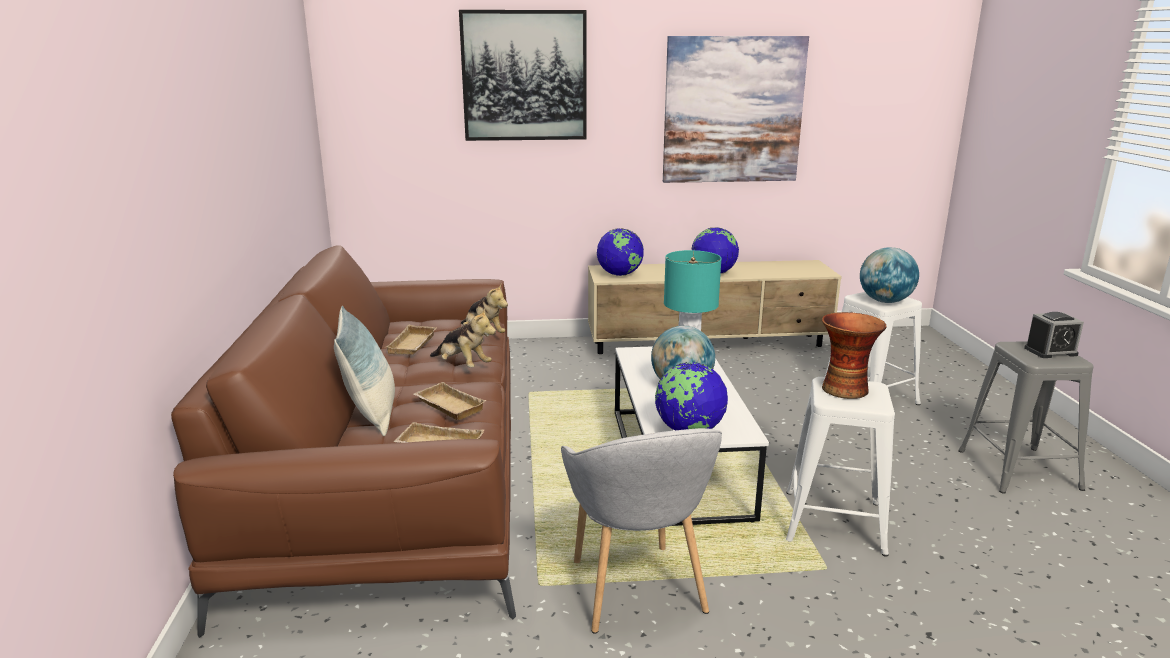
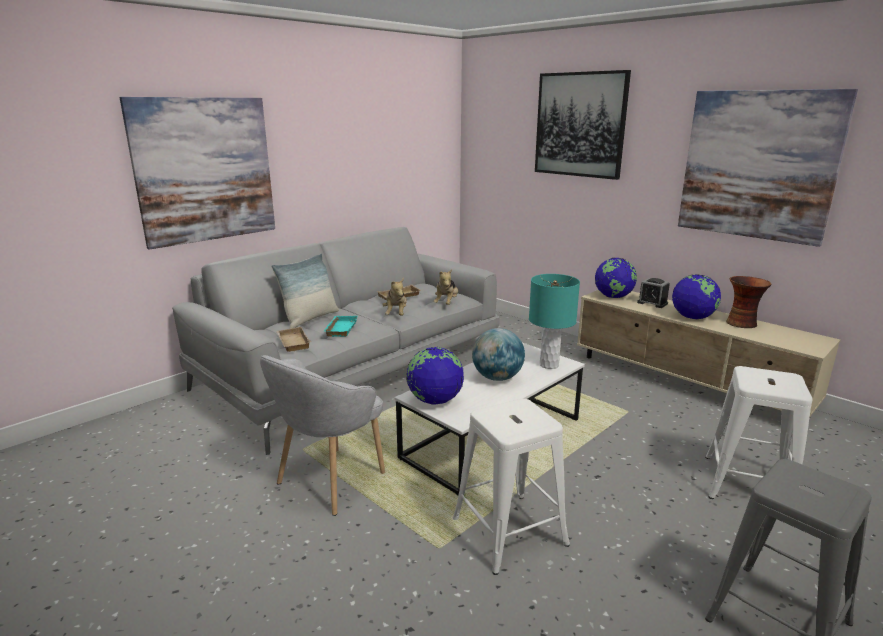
camera: 50 degrees right, 0 degrees up
brown sofa [171,245,516,638] -> grey sofa [172,227,500,455]
beige tray [414,382,487,420] -> turquoise tray [324,316,358,337]
vase [822,312,887,399] -> vase moved to [726,276,771,328]
globe [860,247,919,303] -> none
alarm clock [1024,312,1084,358] -> alarm clock moved to [637,278,670,308]
none -> picture [120,97,275,250]

